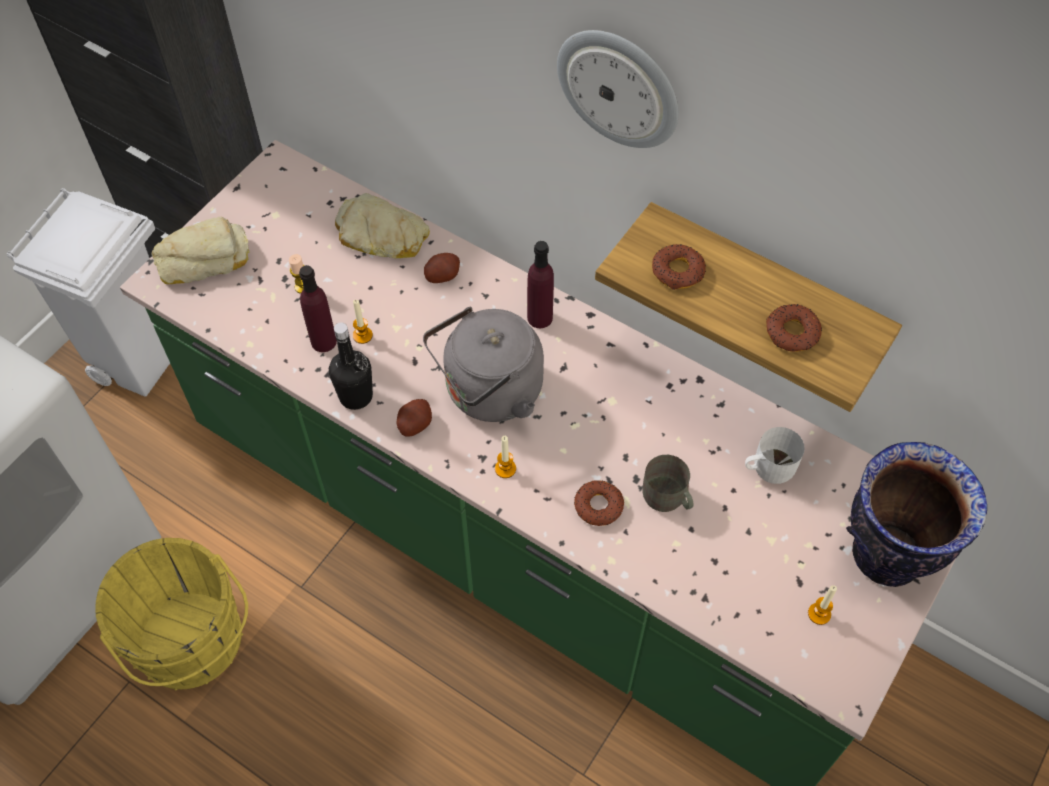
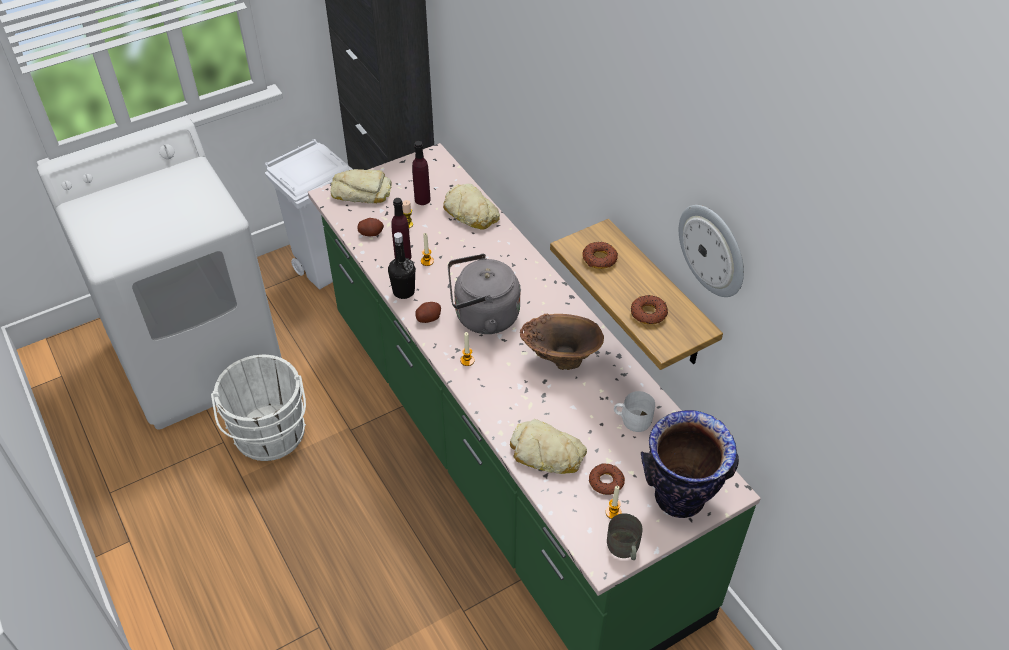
camera: 25 degrees right, 10 degrees down
yellow bucket [95,538,248,690] -> white bucket [211,354,306,461]
potato [424,253,460,283] -> potato moved to [357,218,384,236]
purple bottle [527,241,554,328] -> purple bottle moved to [412,141,431,205]
wall clock [557,30,679,148] -> wall clock moved to [679,205,744,297]
donut [574,480,624,526] -> donut moved to [589,463,625,495]
grey mug [643,455,694,512] -> grey mug moved to [607,513,643,560]
none -> bread [510,419,587,474]
none -> brown vase [520,314,604,370]

